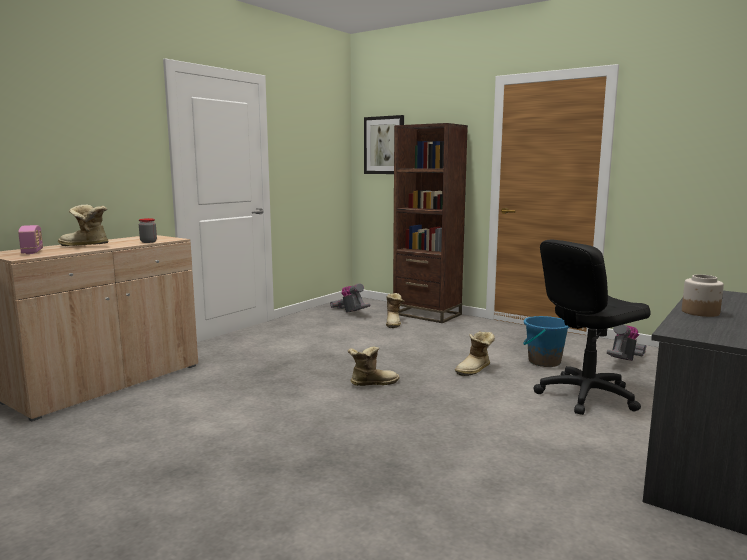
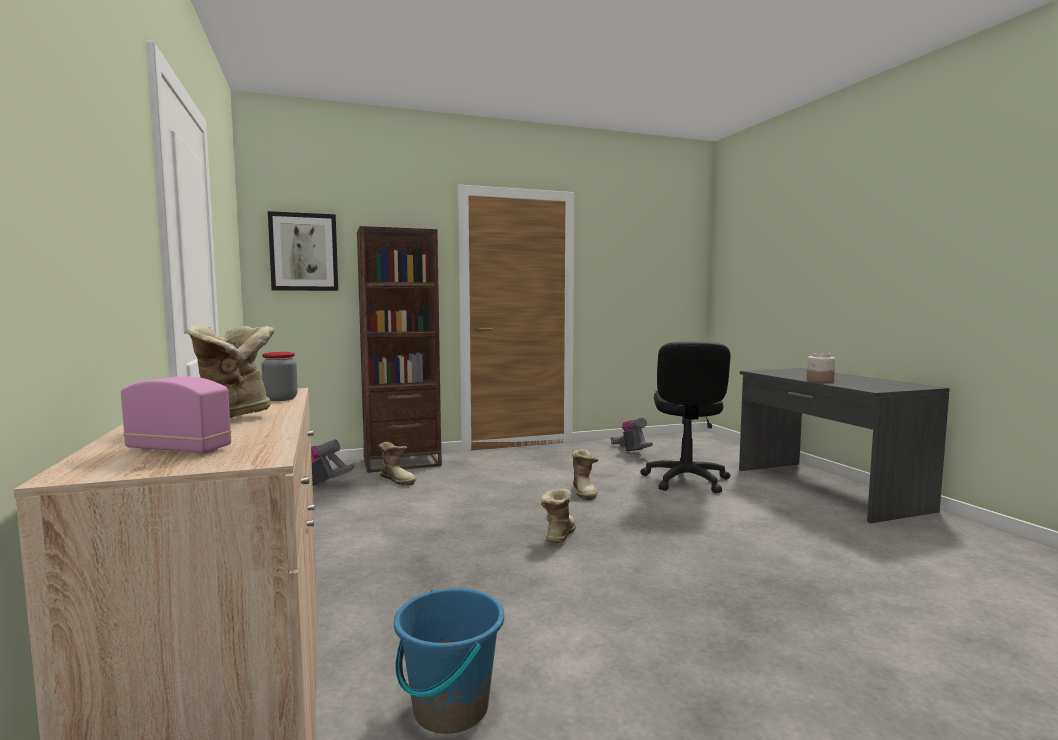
camera: 55 degrees left, 5 degrees down
blue bucket [523,316,570,367] -> blue bucket moved to [394,588,504,734]

